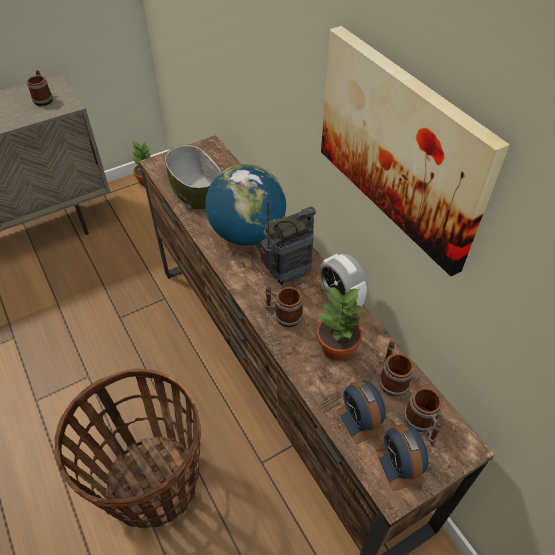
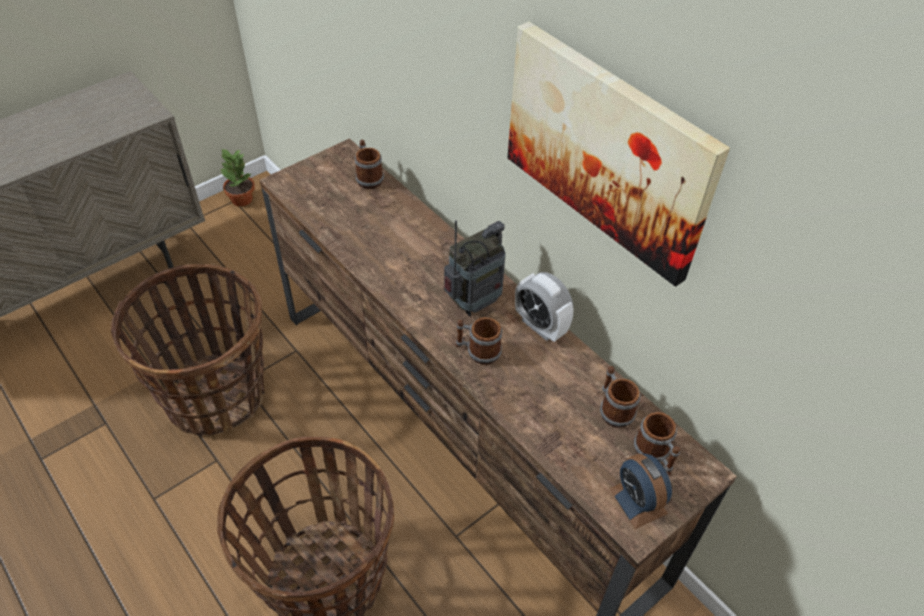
camera: 10 degrees left, 0 degrees up
mug [27,70,53,106] -> mug moved to [355,140,384,189]
bowl [165,145,221,210] -> none
globe [205,164,286,246] -> none
potted plant [317,286,365,361] -> none
alarm clock [336,380,386,445] -> none
none -> basket [111,264,265,436]

